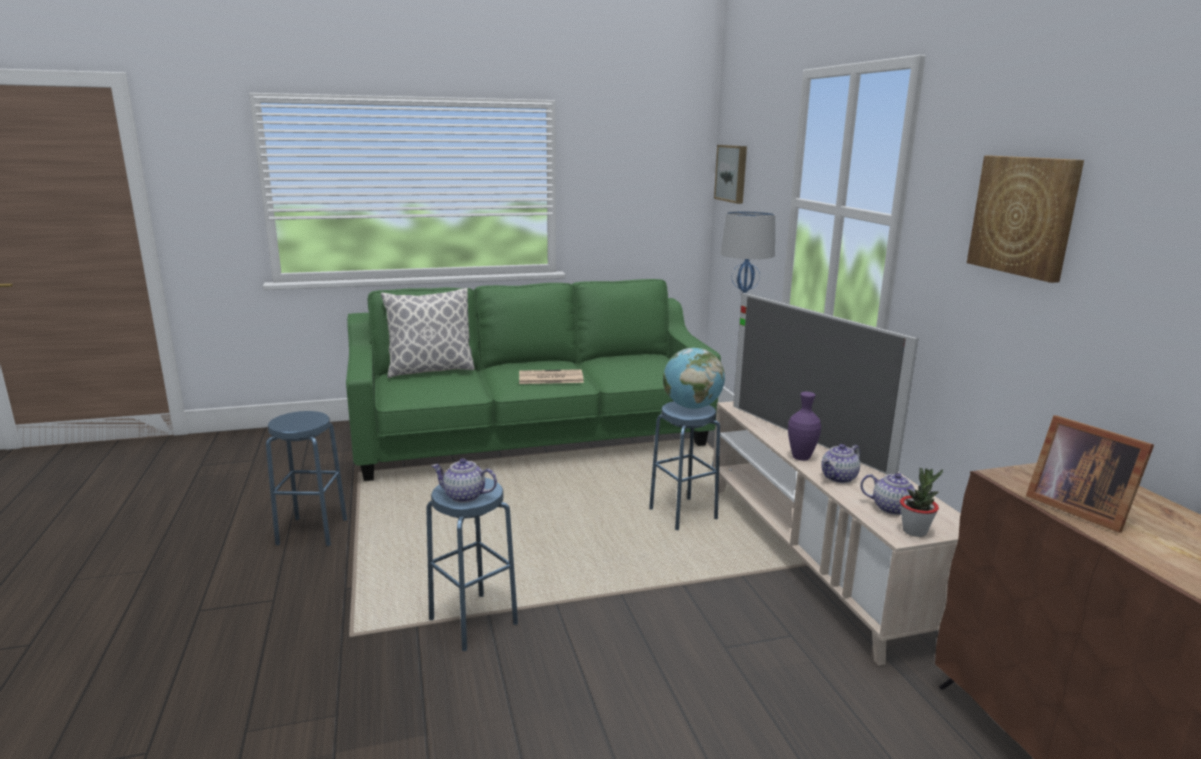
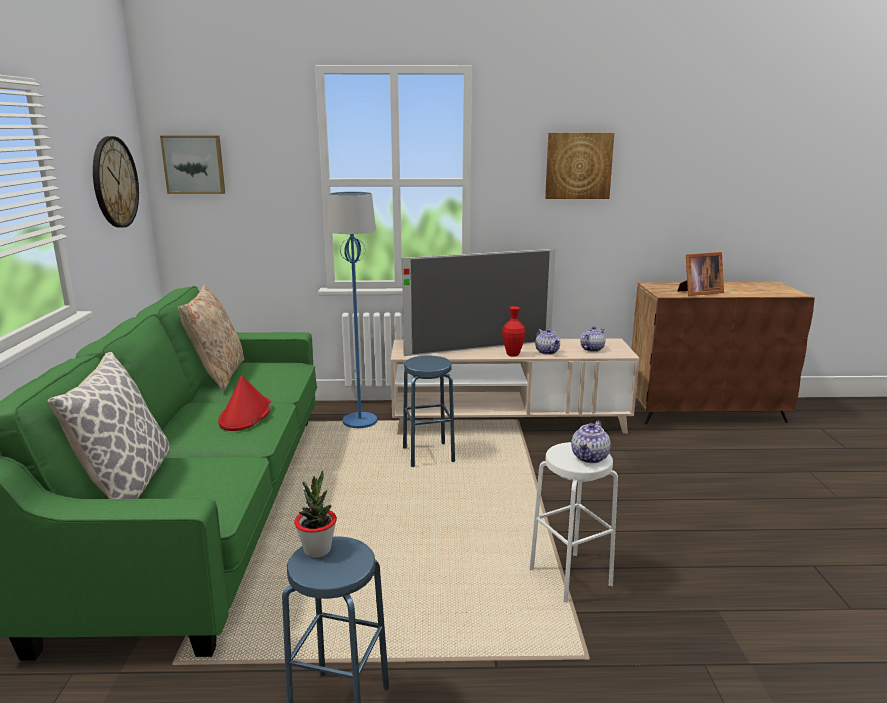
camera: 75 degrees left, 0 degrees up
blue stool [426,478,518,651] -> white stool [530,442,618,603]
newspaper [519,369,584,384] -> red hat [218,375,272,431]
globe [663,348,725,409] -> none
purple vase [788,392,821,461] -> red vase [502,306,525,356]
potted plant [900,468,943,537] -> potted plant moved to [294,471,337,558]
none -> wall clock [93,136,139,228]
none -> beige pillow [178,284,244,391]

